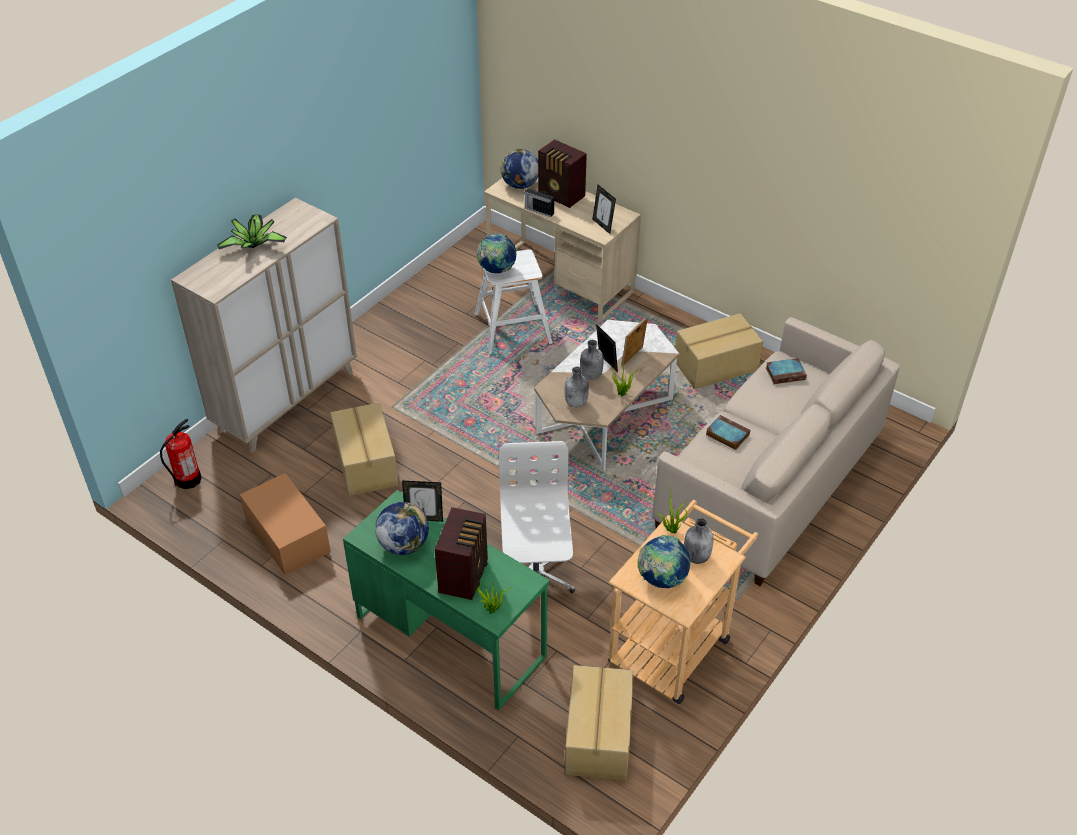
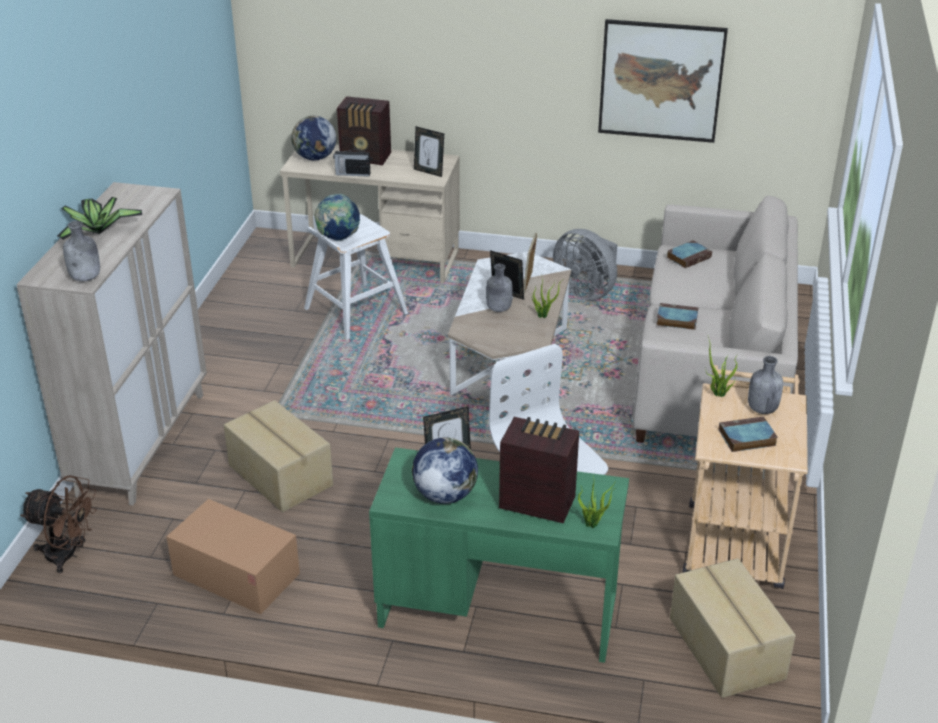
camera: 25 degrees left, 10 degrees down
fire extinguisher [160,419,202,489] -> brown fan [20,475,97,573]
radio [435,507,488,600] -> radio turned 60 degrees counterclockwise [499,417,579,523]
grey bottle [565,367,589,407] -> grey bottle moved to [63,221,100,281]
globe [638,535,690,588] -> book [719,416,778,452]
cardboard box [675,313,763,389] -> grey fan [553,229,617,300]
none -> picture [598,19,728,143]

